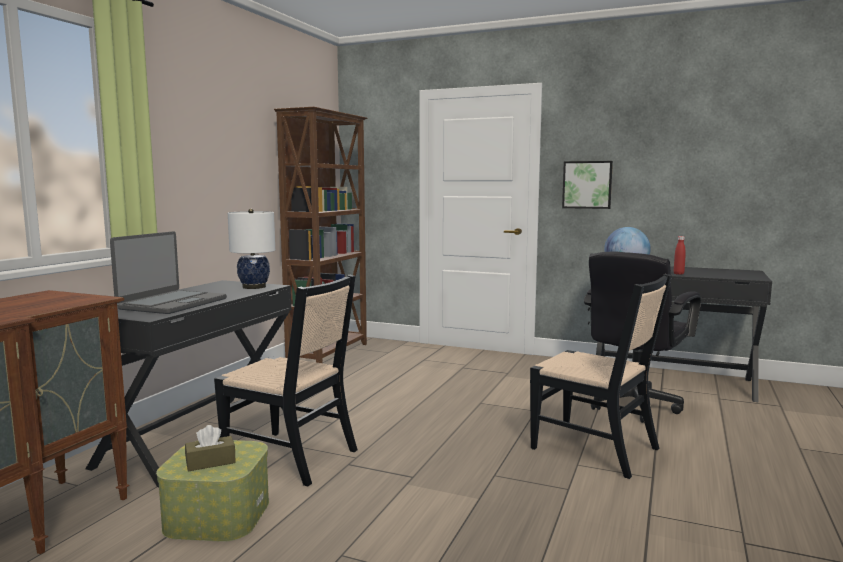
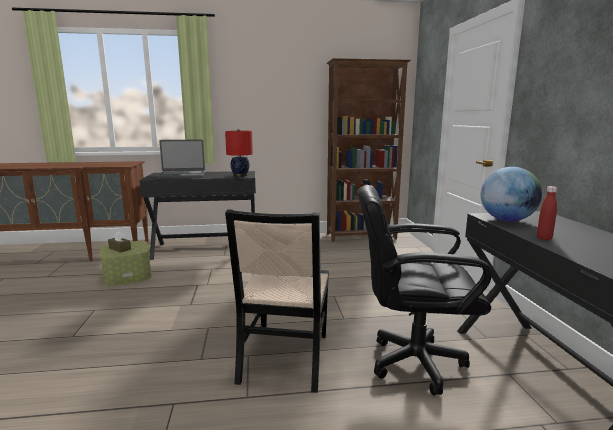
camera: 60 degrees right, 5 degrees up
chair [214,275,358,486] -> none
white table lamp [228,209,275,289] -> red table lamp [225,129,253,177]
picture [562,161,613,209] -> none

